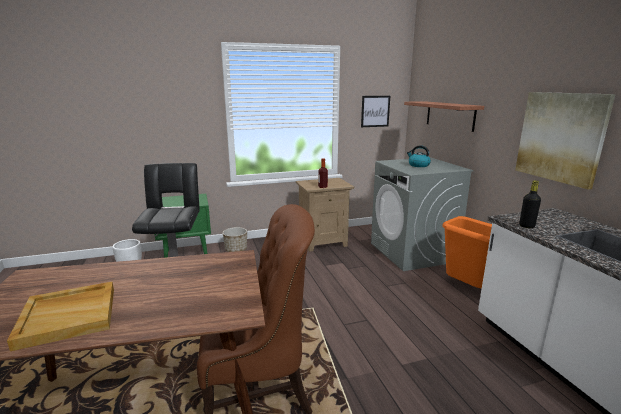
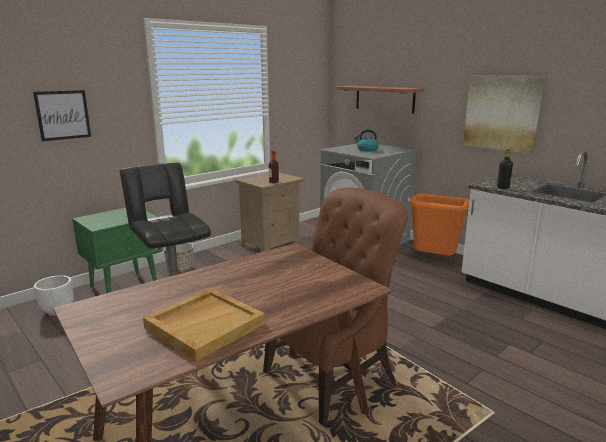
camera: 25 degrees left, 0 degrees up
picture [361,96,390,127] -> picture moved to [33,90,91,141]

